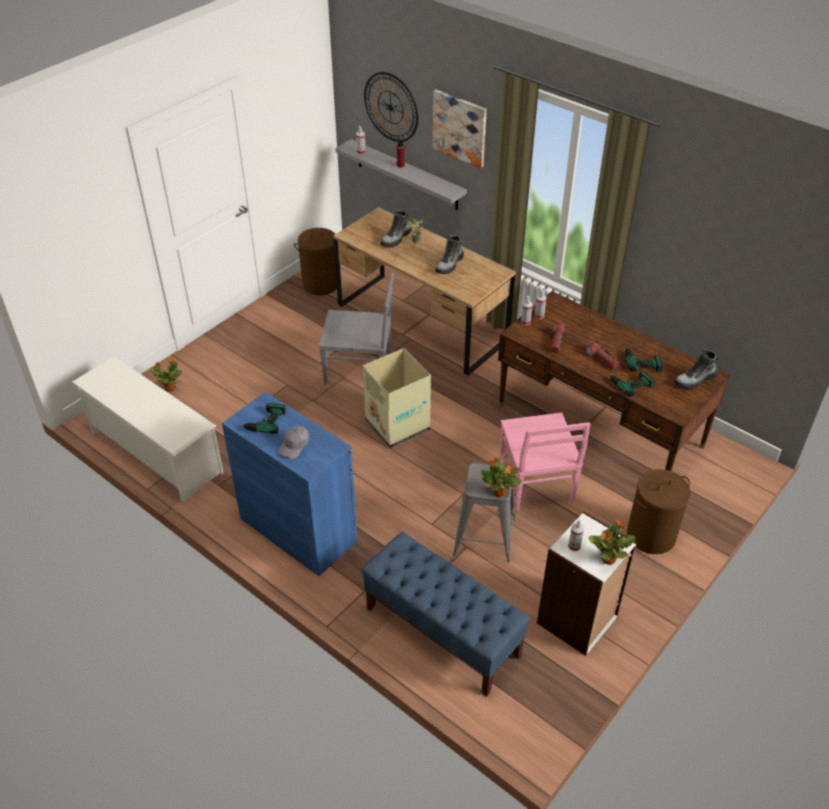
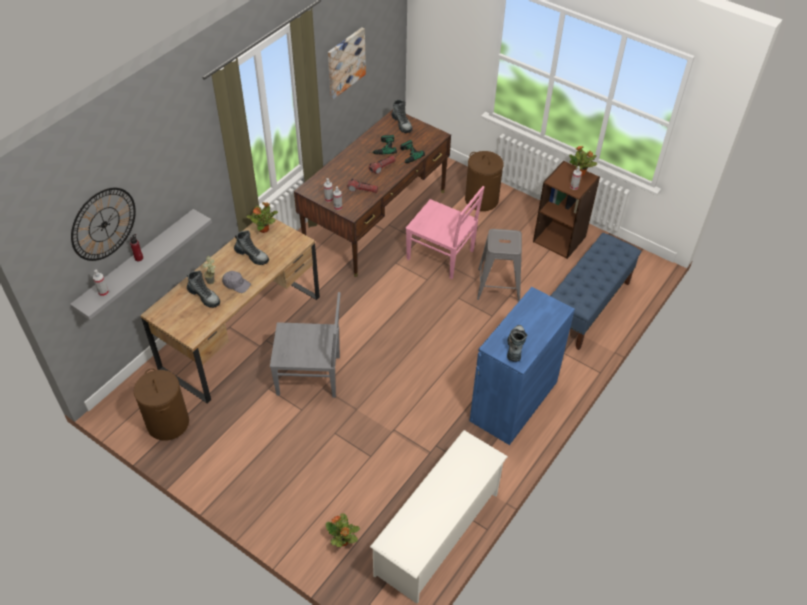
camera: 95 degrees left, 5 degrees up
power drill [239,403,286,434] -> boot [507,325,527,362]
grey cap [278,426,309,459] -> grey cap moved to [222,271,251,293]
grey chair [319,272,394,385] -> grey chair turned 90 degrees clockwise [270,292,341,398]
cardboard box [363,348,431,448] -> none
picture [433,90,487,168] -> picture moved to [328,27,366,99]
potted plant [481,457,521,497] -> potted plant moved to [246,202,278,233]
pink chair [500,412,590,511] -> pink chair turned 45 degrees clockwise [405,186,484,279]
white bookcase [537,512,637,656] -> brown bookcase [533,161,600,259]

